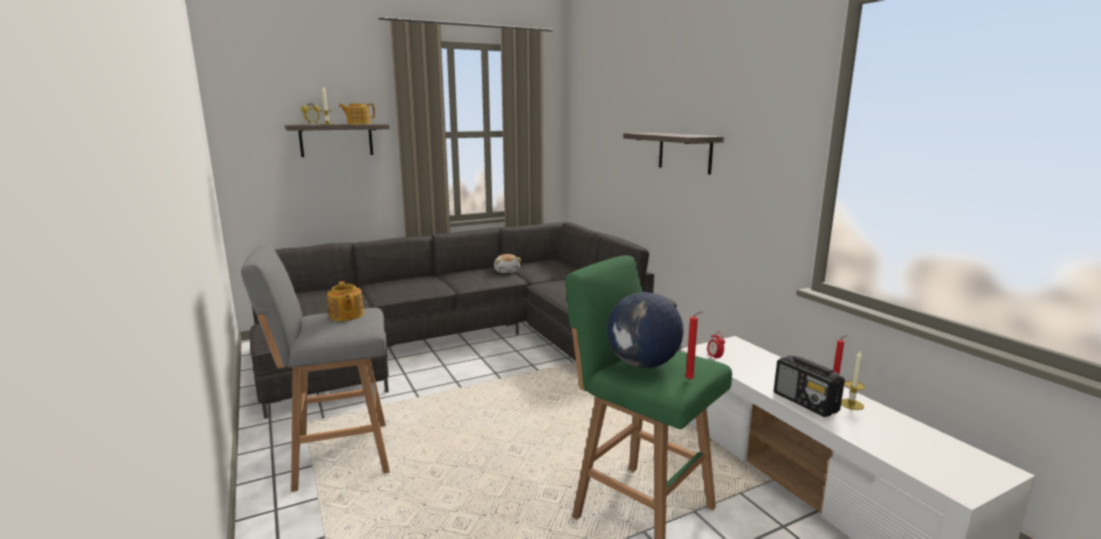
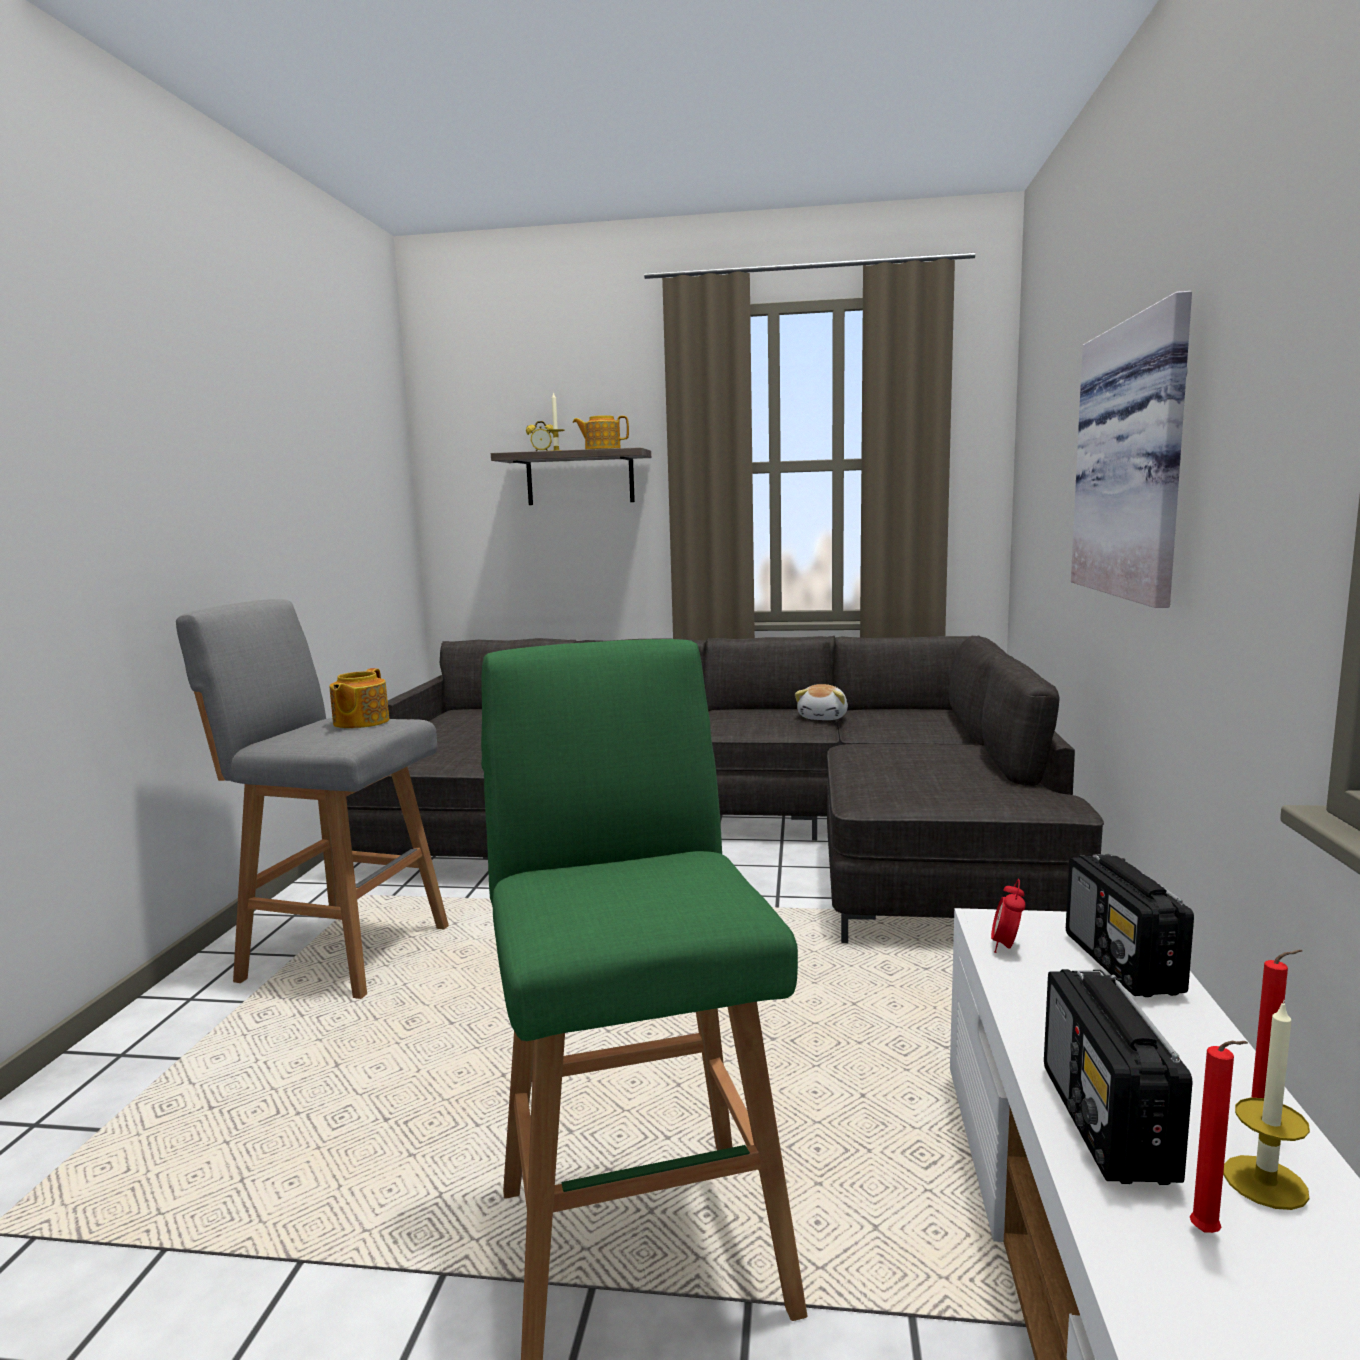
camera: 35 degrees right, 5 degrees down
globe [607,292,683,368] -> none
shelf [623,133,724,175] -> picture [1071,291,1192,608]
red candle [685,312,701,380] -> red candle moved to [1190,1041,1248,1233]
none -> radio [1066,854,1194,997]

